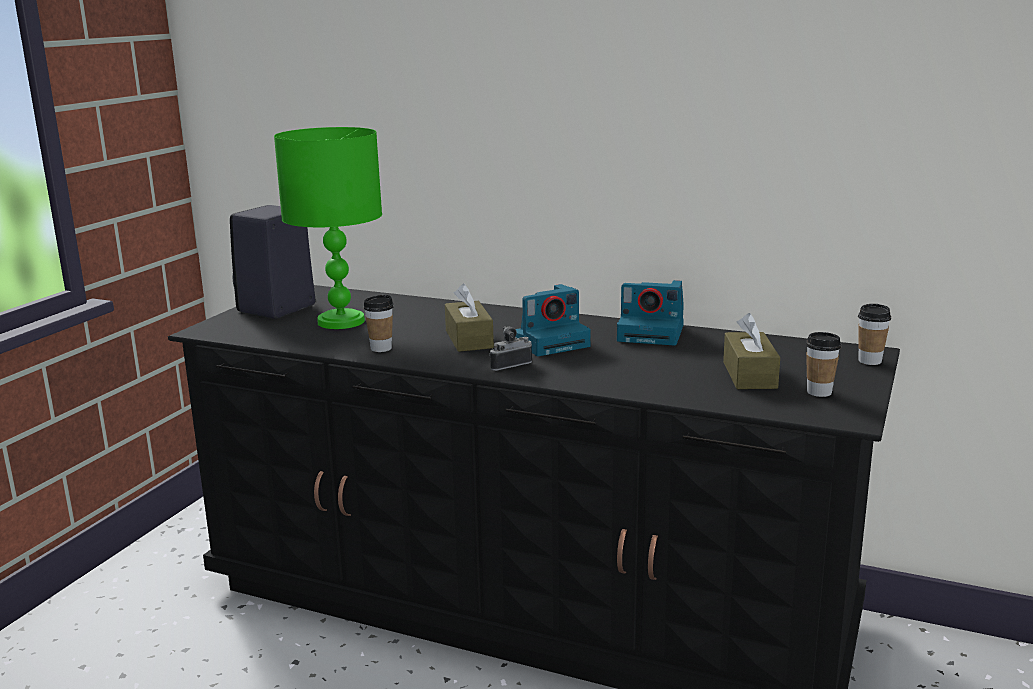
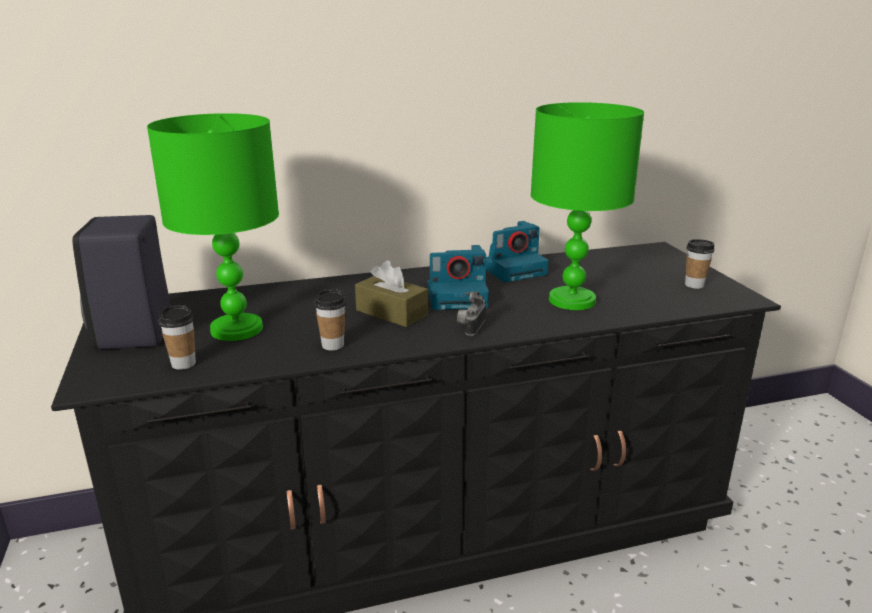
camera: 40 degrees left, 5 degrees up
camera [516,284,591,356] -> camera turned 60 degrees clockwise [428,245,489,310]
brown tissue box [723,313,780,389] -> none
cup [858,304,891,365] -> cup moved to [159,305,196,370]
none -> green table lamp [531,102,644,310]

